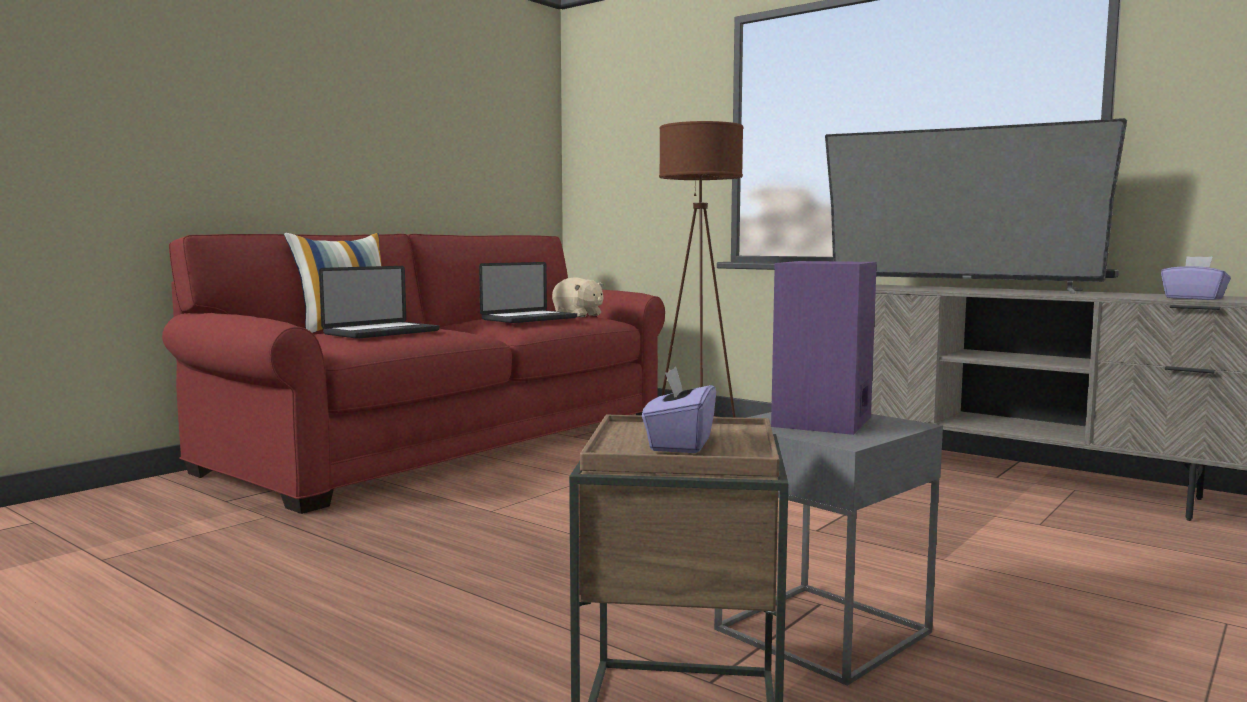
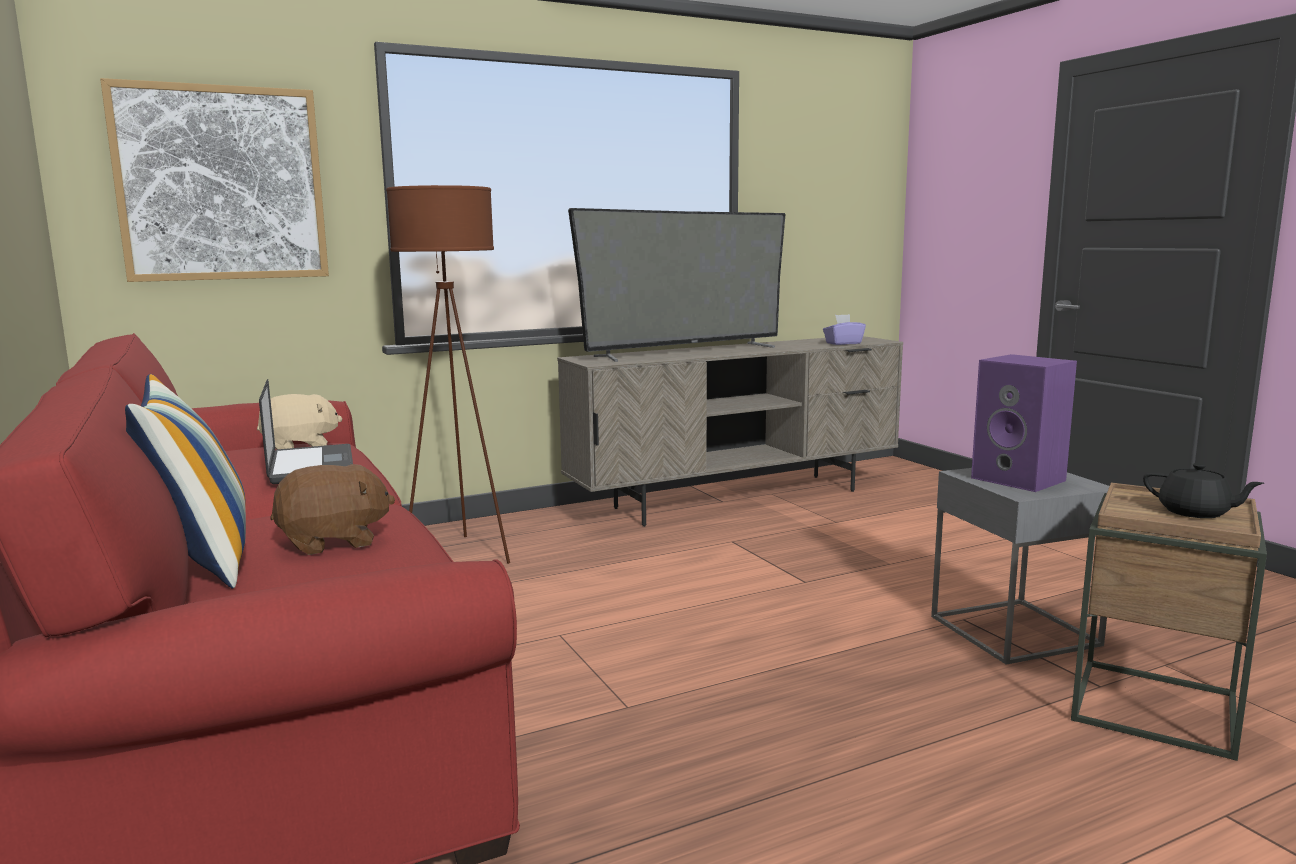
camera: 65 degrees left, 5 degrees up
laptop [319,266,439,339] -> brown plush toy [270,464,395,555]
purple tissue box [642,367,716,453] -> black teapot [1143,463,1264,518]
none -> picture [100,78,329,282]

